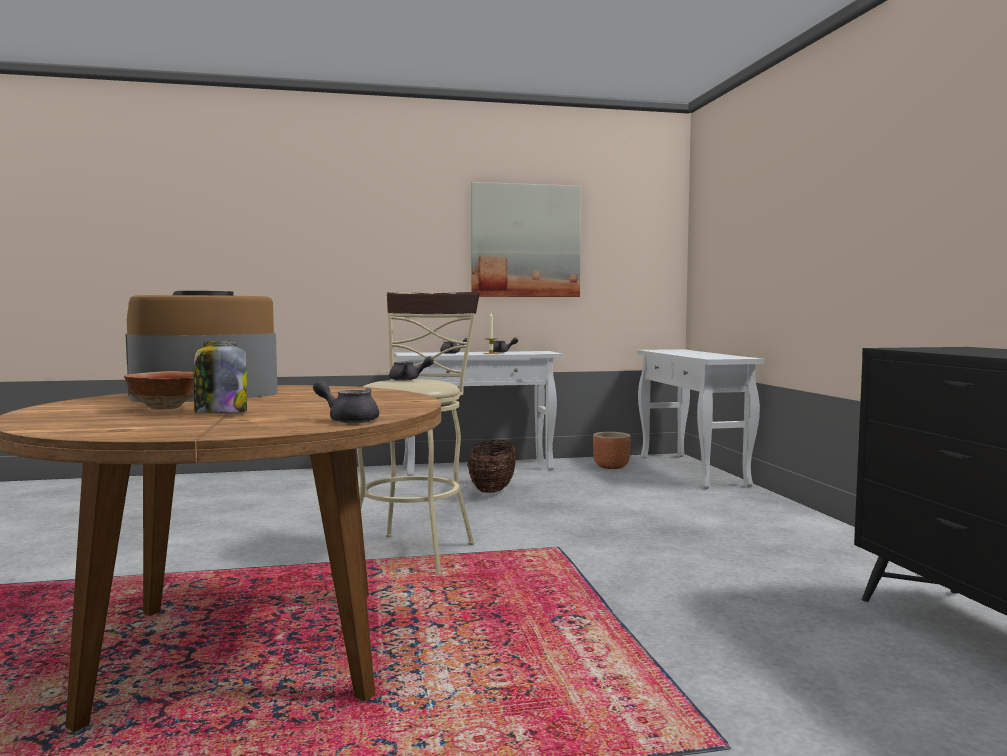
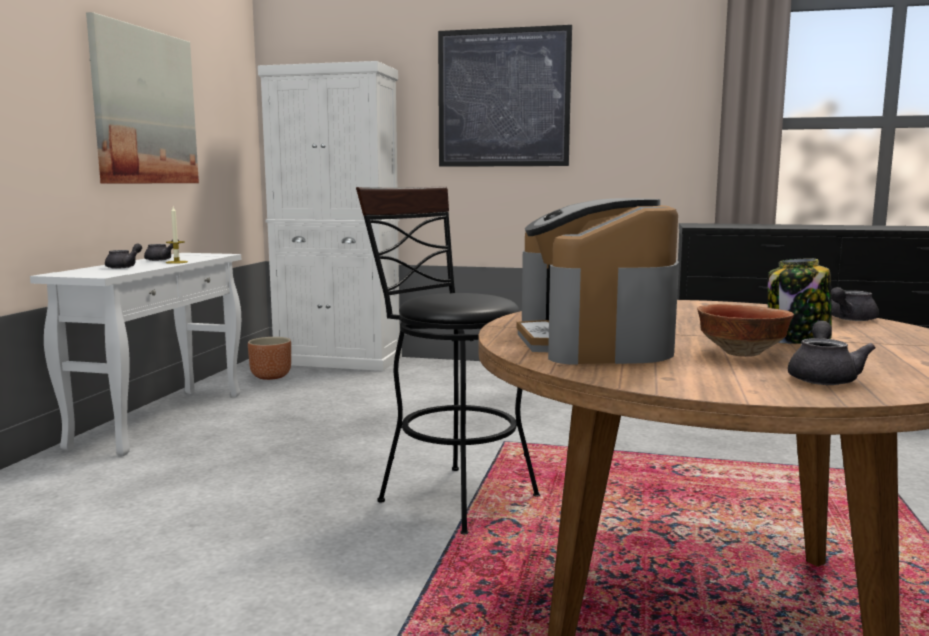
camera: 65 degrees left, 5 degrees up
beige stool [357,292,480,574] -> black stool [356,186,540,534]
grey teapot [389,356,434,381] -> grey teapot moved to [788,321,876,385]
basket [467,440,517,493] -> none
white console table [637,349,764,489] -> white cabinet [258,61,402,371]
none -> picture [438,25,572,167]

